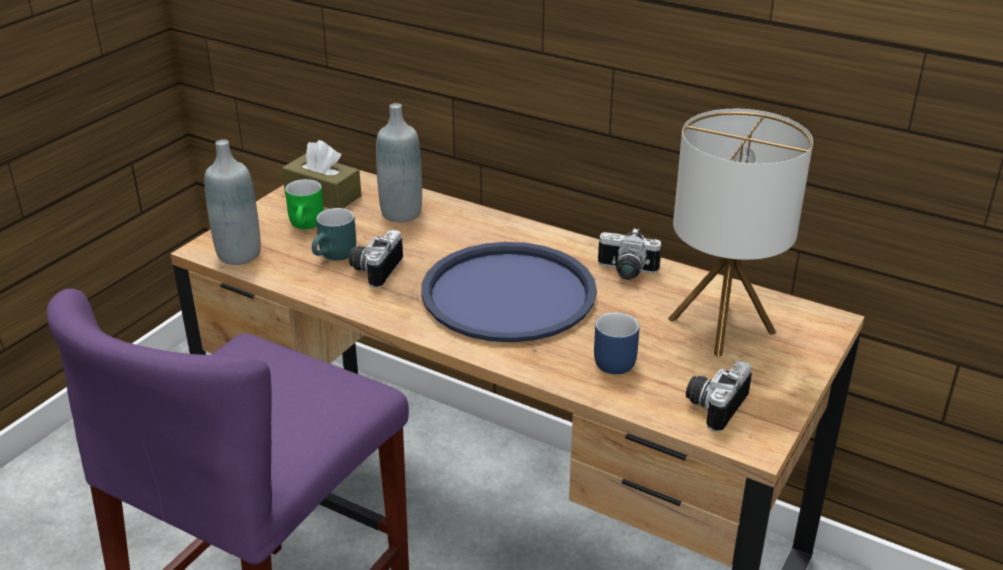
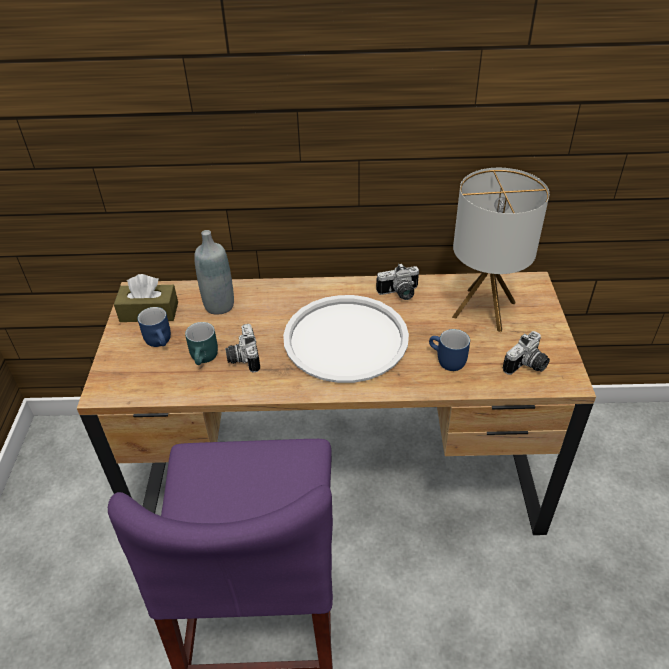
camera: 30 degrees left, 10 degrees up
grey bottle [204,139,261,265] -> none
green mug [285,179,324,229] -> blue mug [138,307,171,347]
blue tray [421,242,597,342] -> white tray [283,295,409,383]
camera [686,361,752,432] -> camera turned 135 degrees counterclockwise [503,331,550,375]

